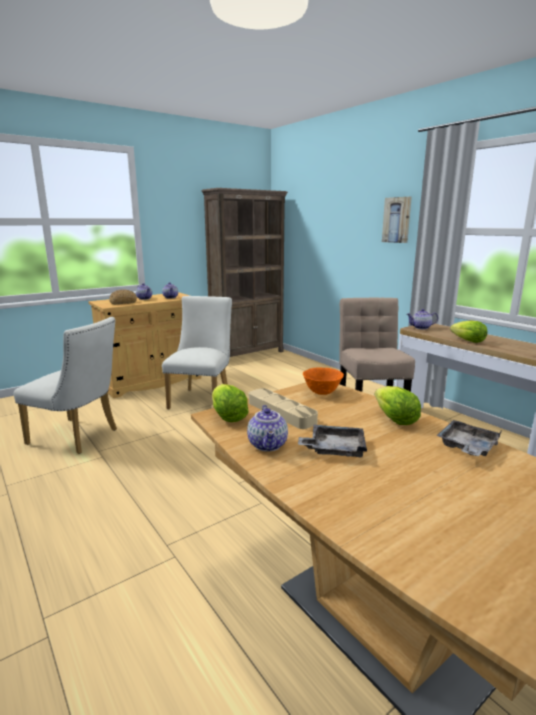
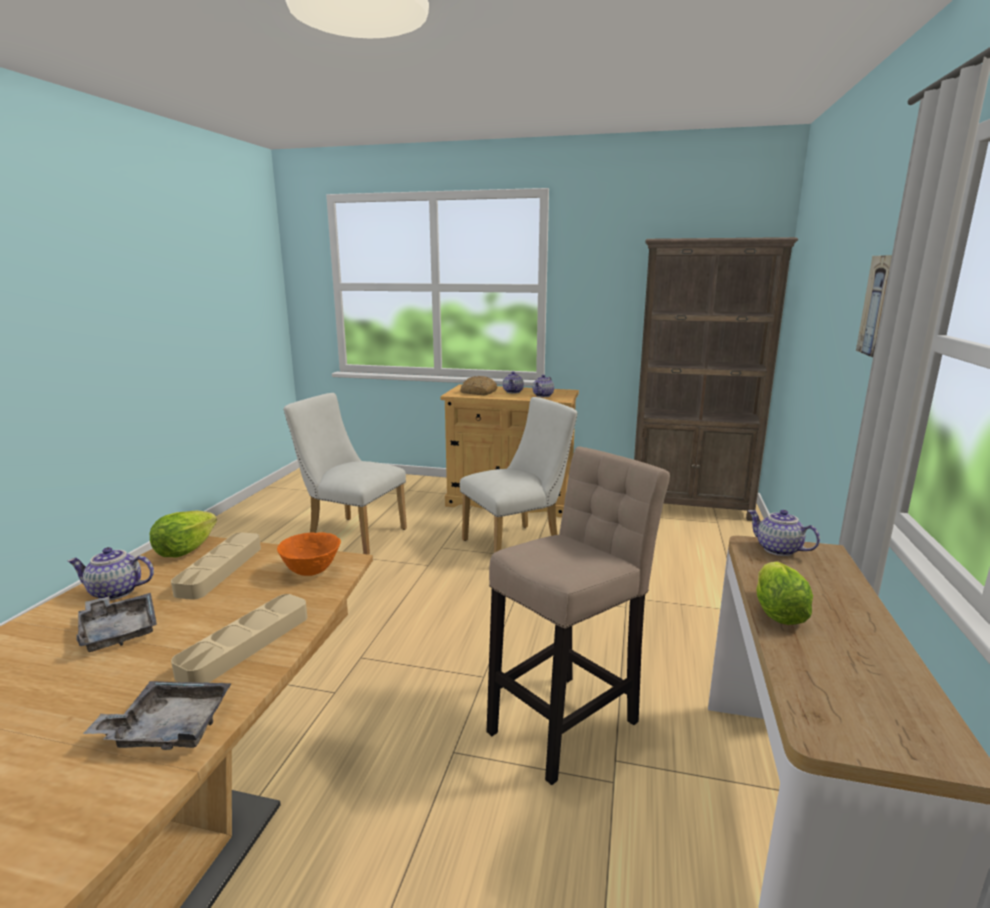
camera: 50 degrees right, 0 degrees up
white chair [14,317,117,454] -> white chair turned 135 degrees clockwise [283,393,407,555]
teapot [247,405,288,451] -> teapot turned 45 degrees clockwise [67,547,154,600]
lettuce [375,386,421,425] -> beige tray [171,594,307,683]

